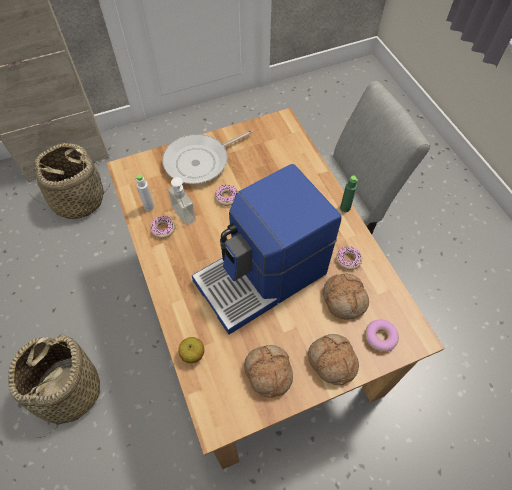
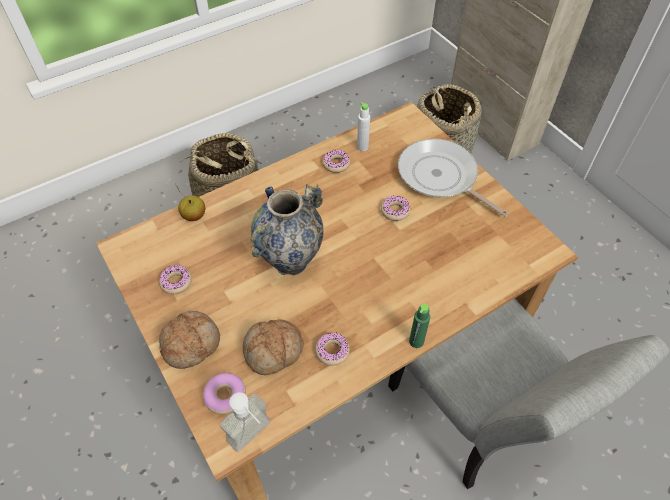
camera: 80 degrees right, 5 degrees down
soap dispenser [168,173,196,225] -> soap dispenser moved to [220,392,270,452]
coffee machine [192,164,341,335] -> vase [250,184,324,275]
bread [244,345,293,398] -> donut [159,265,192,294]

